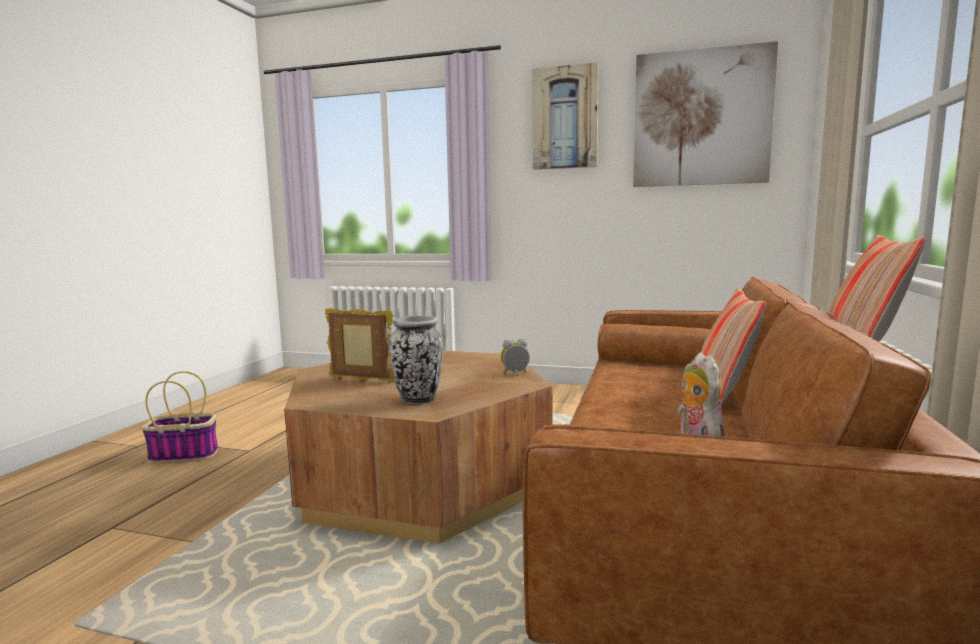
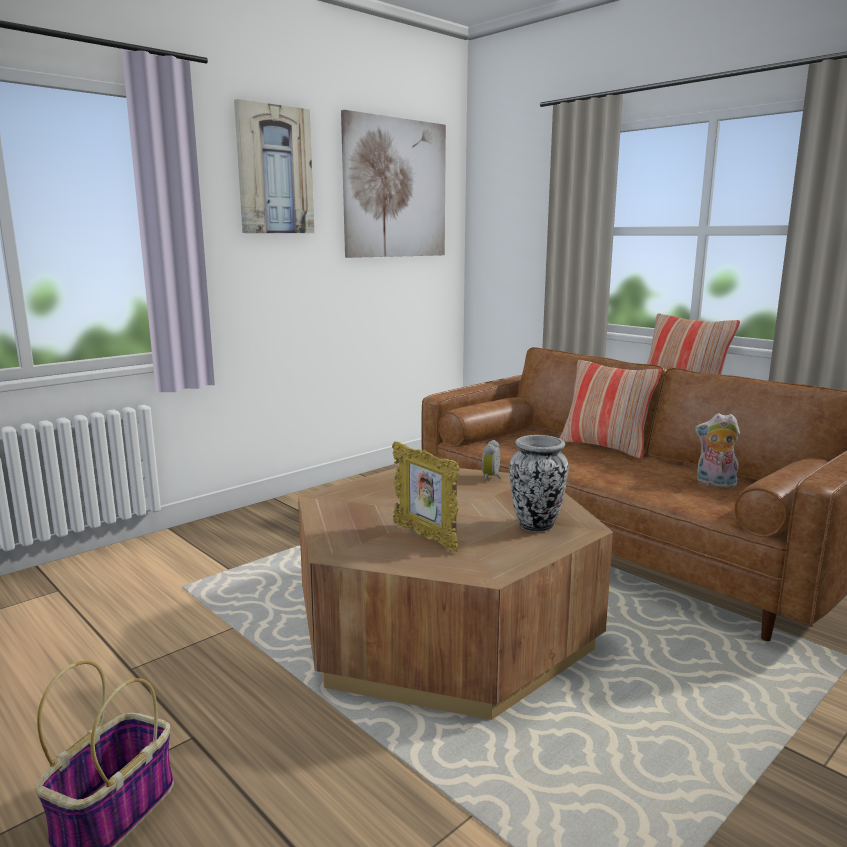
camera: 60 degrees left, 5 degrees up
picture frame [325,308,395,382] -> picture frame turned 90 degrees counterclockwise [392,441,459,552]

